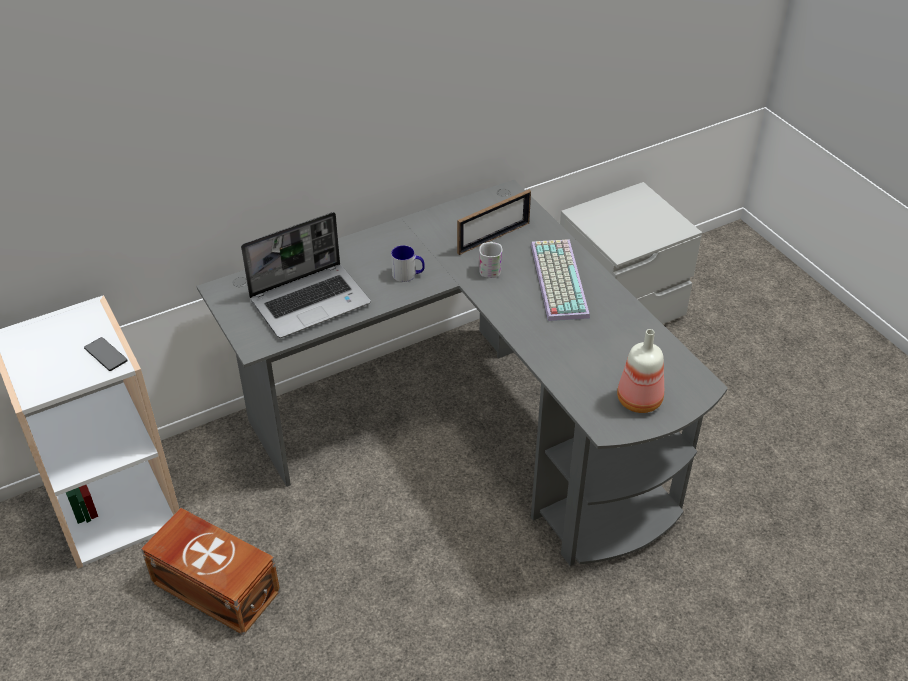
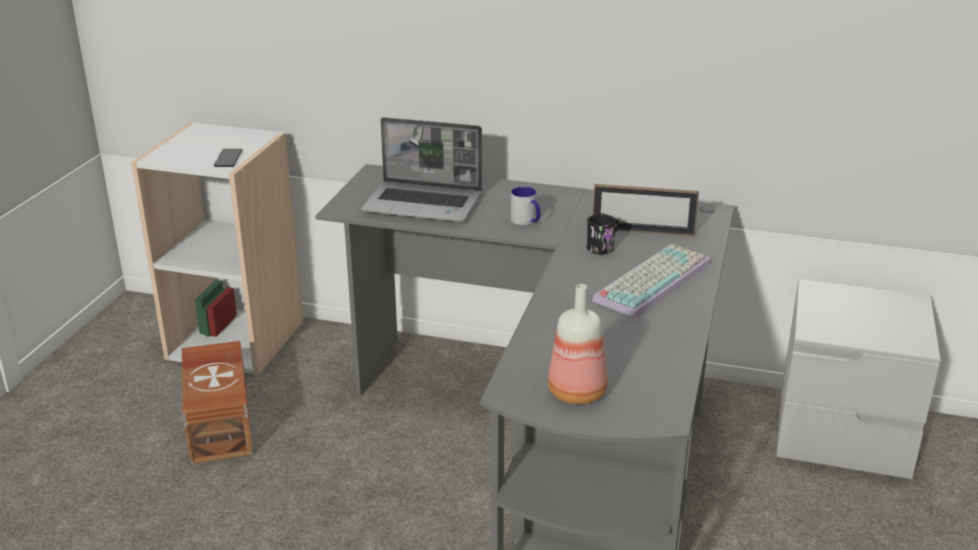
camera: 45 degrees right, 15 degrees down
white mug [479,242,502,278] -> black mug [587,213,619,255]

